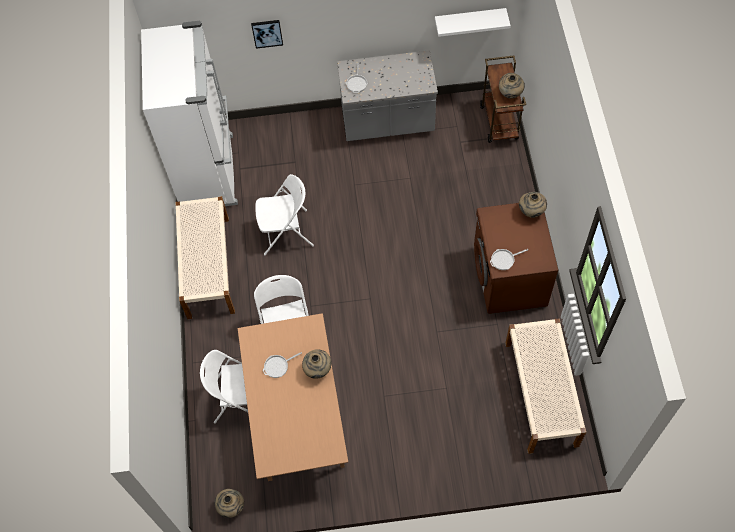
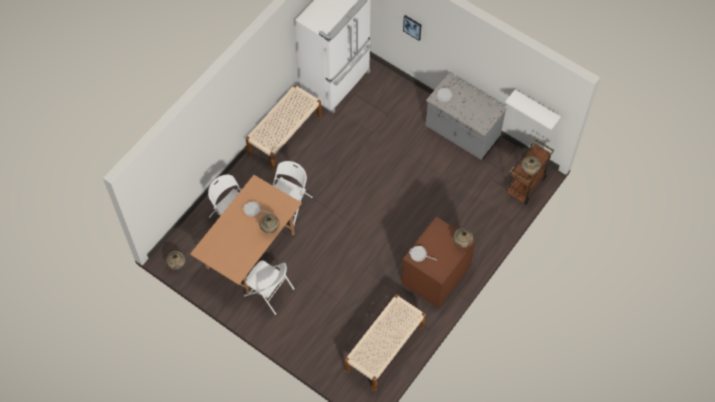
camera: 40 degrees right, 0 degrees up
white chair [255,174,314,256] -> white chair moved to [244,261,295,315]

